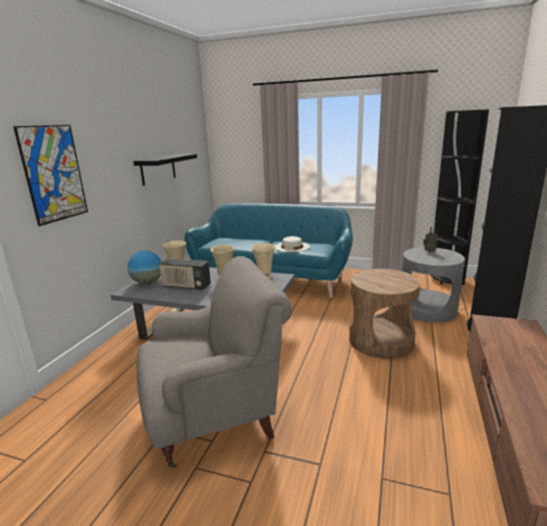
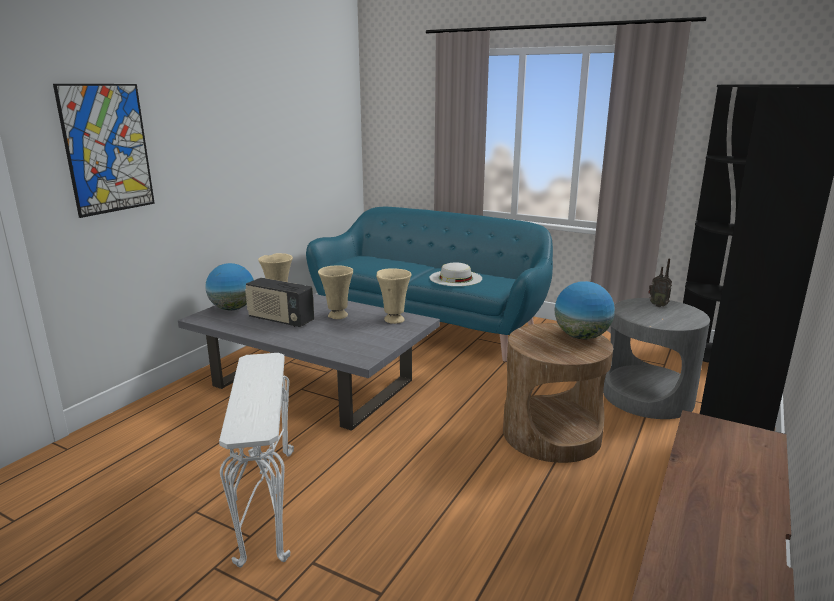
camera: 10 degrees right, 0 degrees up
black shelf [133,154,197,186] -> none
grey armchair [137,256,291,468] -> white side table [219,353,294,568]
none -> globe [554,281,615,339]

